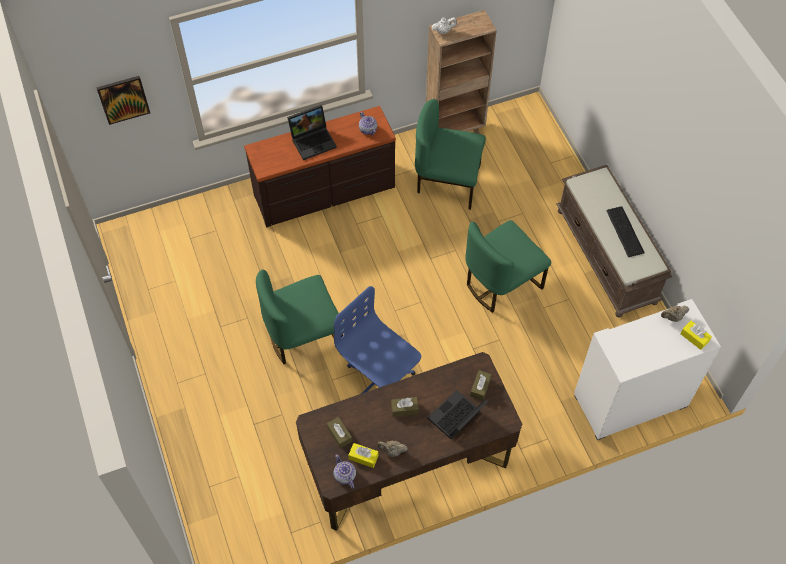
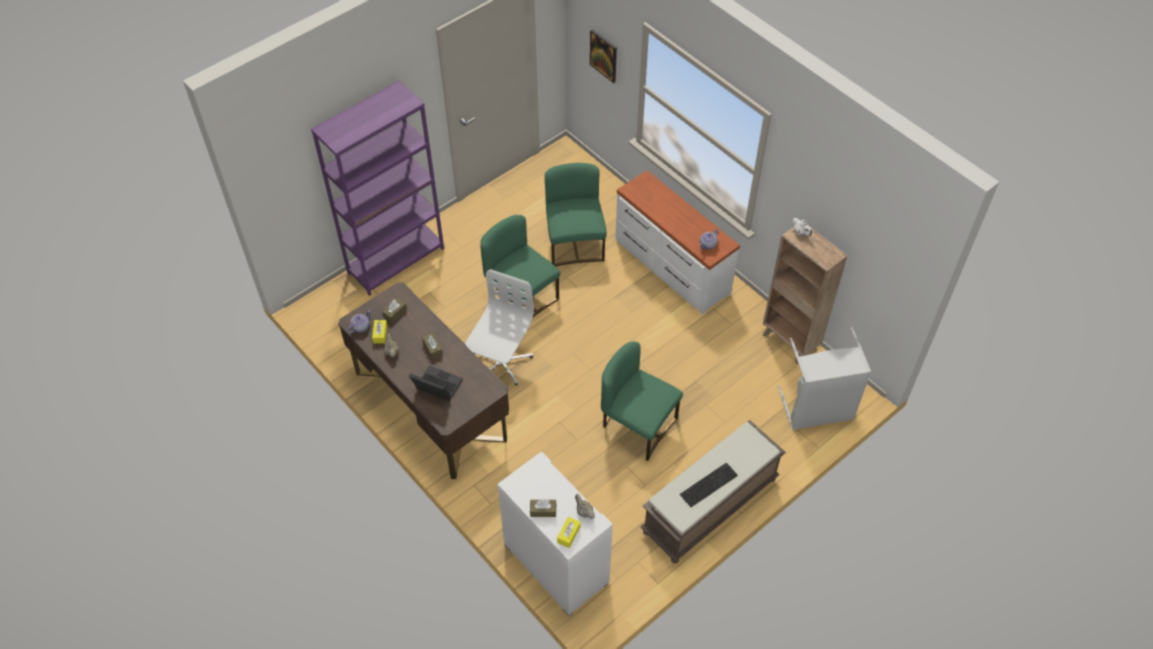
camera: 70 degrees right, 5 degrees down
brown dresser [244,106,396,227] -> white dresser [615,170,740,315]
laptop [287,105,337,160] -> none
blue office chair [334,286,421,394] -> white office chair [465,269,534,386]
green chair [415,99,486,210] -> green chair moved to [544,163,607,267]
brown tissue box [470,370,492,400] -> brown tissue box moved to [530,499,556,517]
none -> purple bookcase [311,81,444,296]
none -> grey laundry basket [778,328,871,430]

